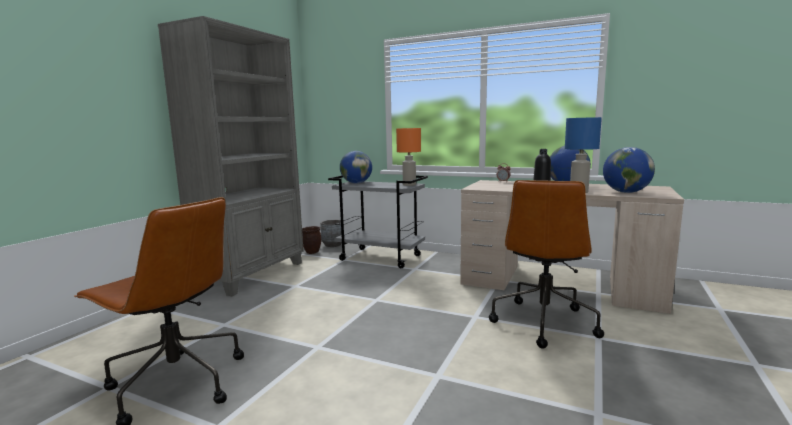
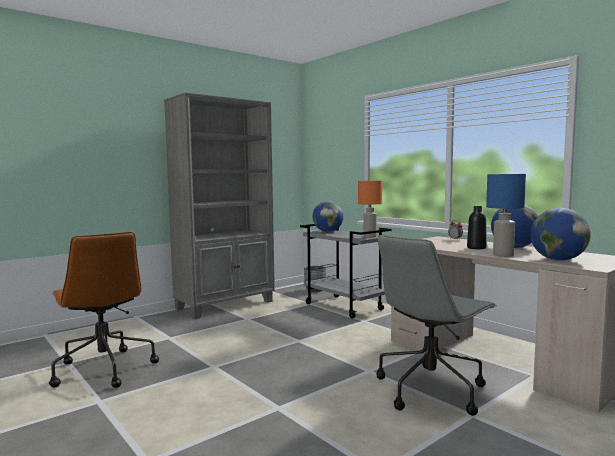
camera: 25 degrees right, 5 degrees down
brown planter [302,226,321,254] -> none
brown office chair [489,180,604,349] -> grey office chair [377,235,497,416]

